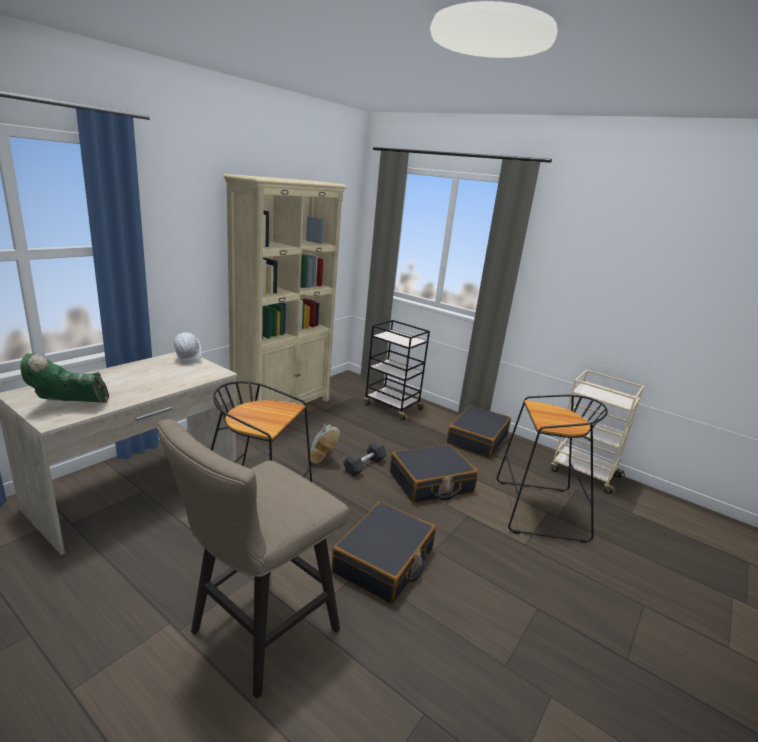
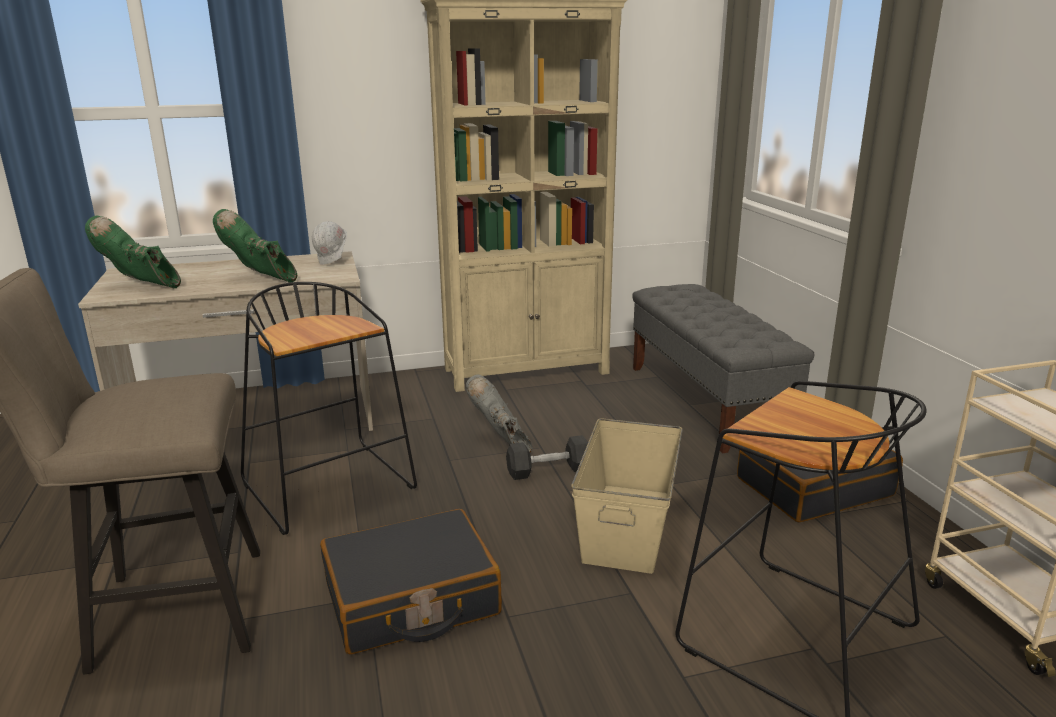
camera: 40 degrees right, 0 degrees up
grey boot [310,424,340,464] -> grey boot turned 120 degrees clockwise [466,374,533,453]
black cart [364,320,430,420] -> grey bench [632,284,814,453]
black suitcase [390,444,478,503] -> beige storage box [571,418,683,574]
none -> green boot [213,209,297,283]

